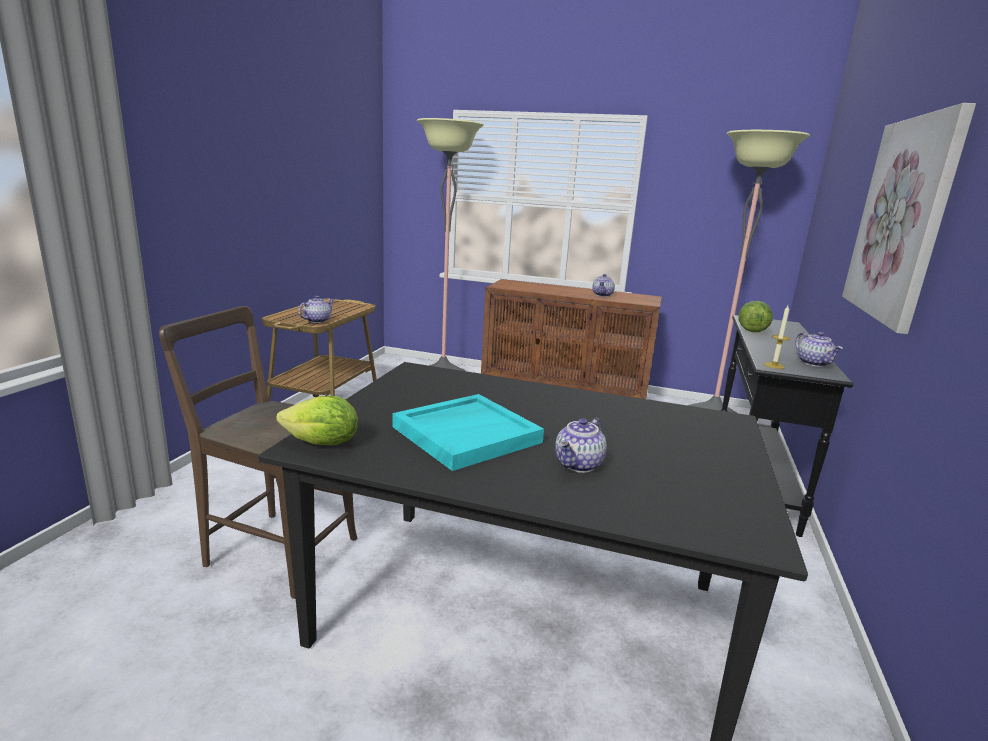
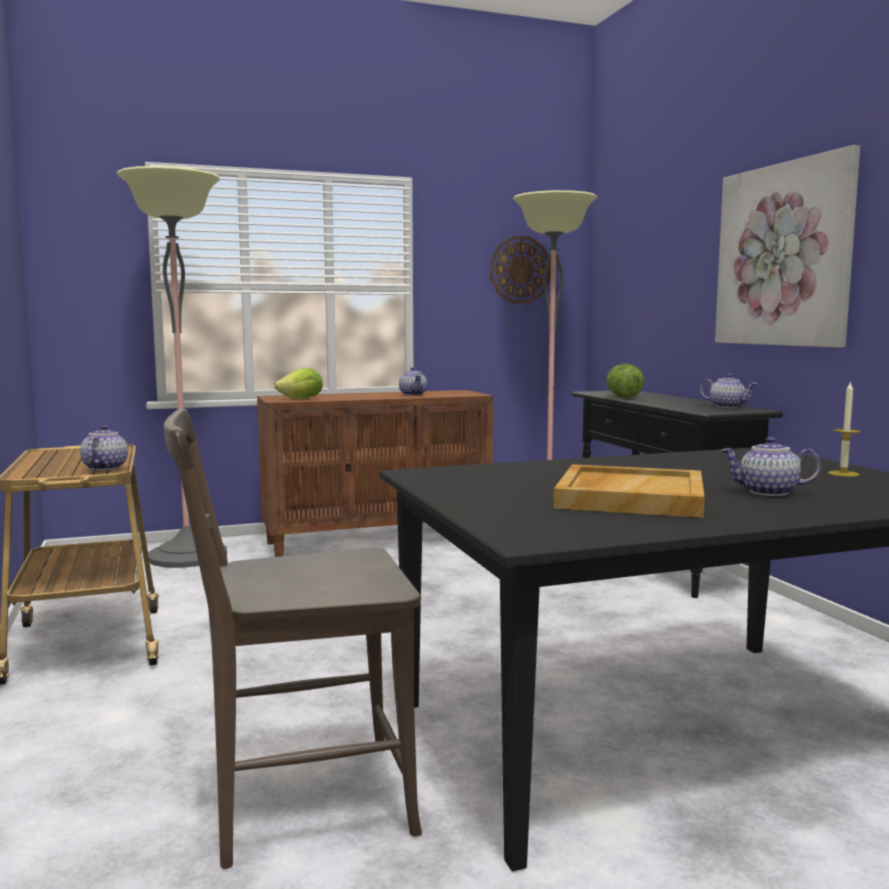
camera: 35 degrees left, 10 degrees down
lettuce [276,396,358,445] -> lettuce moved to [274,368,323,399]
turquoise tray [393,394,544,471] -> beige tray [553,464,705,518]
teapot [555,418,607,473] -> teapot turned 105 degrees clockwise [721,437,821,496]
candle [764,306,790,369] -> candle moved to [828,381,860,477]
none -> wall clock [490,236,551,304]

